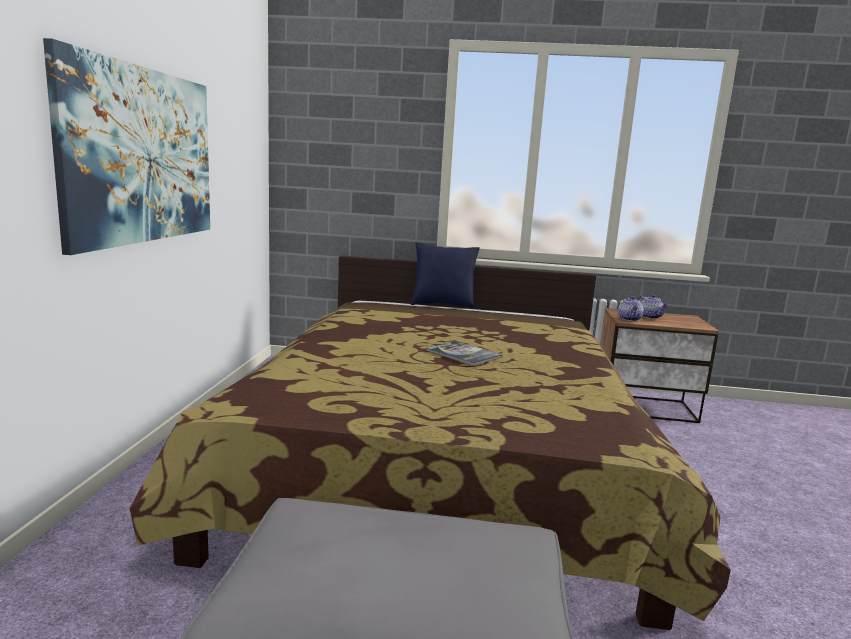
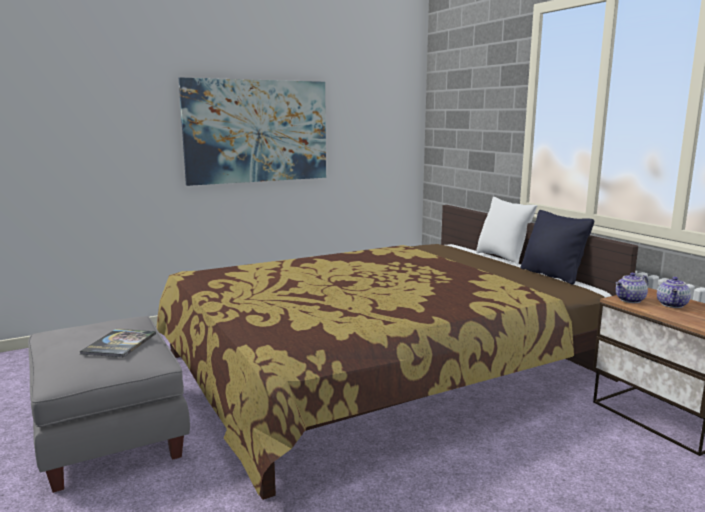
camera: 55 degrees right, 0 degrees up
blue pillow [410,242,480,310] -> white pillow [476,197,537,265]
book [426,341,503,366] -> book moved to [79,329,156,357]
none -> black pillow [520,210,594,285]

